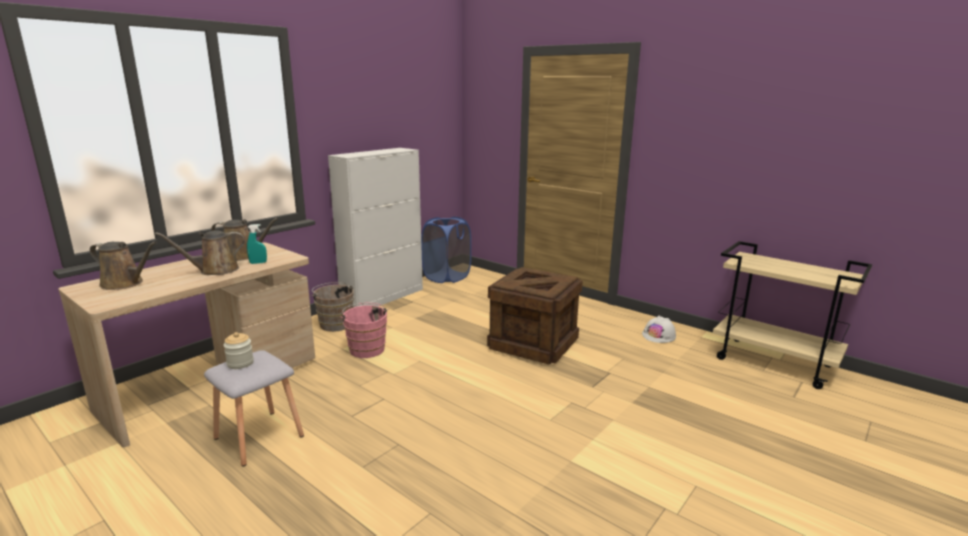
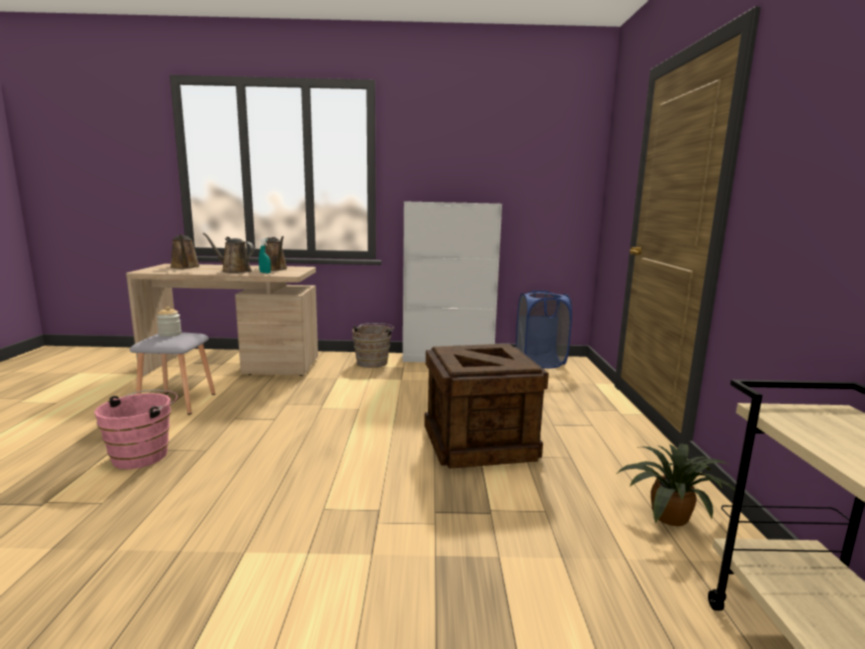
camera: 50 degrees right, 5 degrees down
pink bucket [340,303,389,358] -> pink bucket moved to [94,390,178,469]
white hard hat [642,316,676,343] -> potted plant [616,443,735,526]

